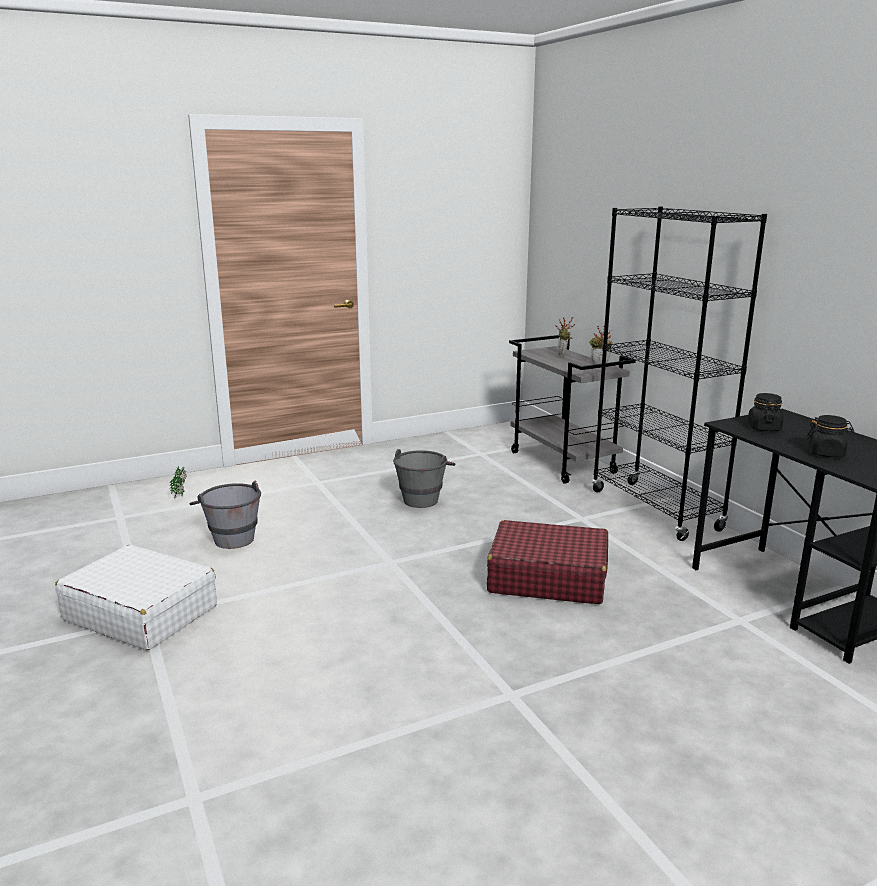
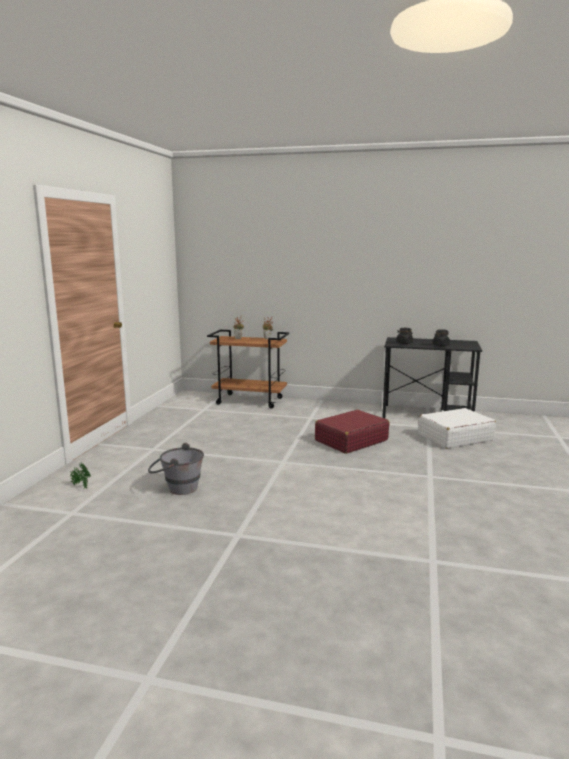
camera: 50 degrees left, 5 degrees down
white suitcase [55,545,217,650] -> white suitcase moved to [419,408,496,449]
grey bucket [393,449,456,508] -> none
grey cart [509,335,636,484] -> brown cart [207,330,289,409]
black bookcase [592,206,767,541] -> none

